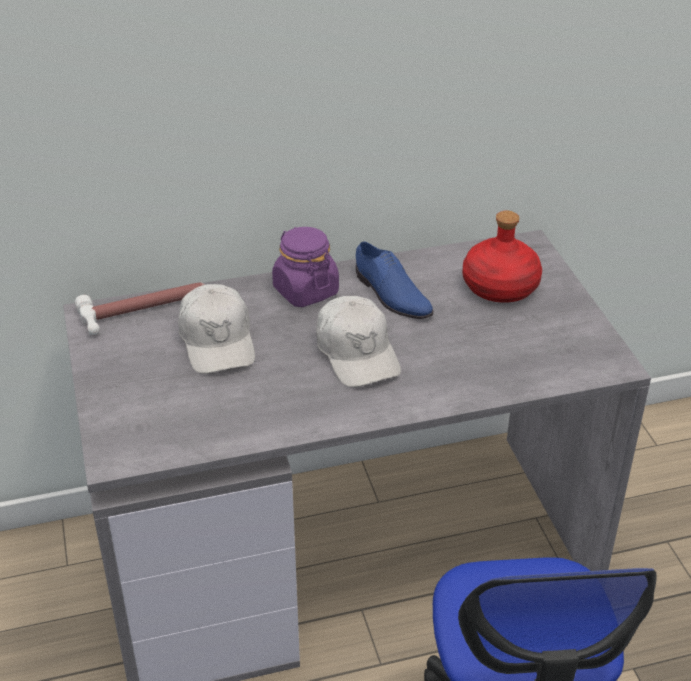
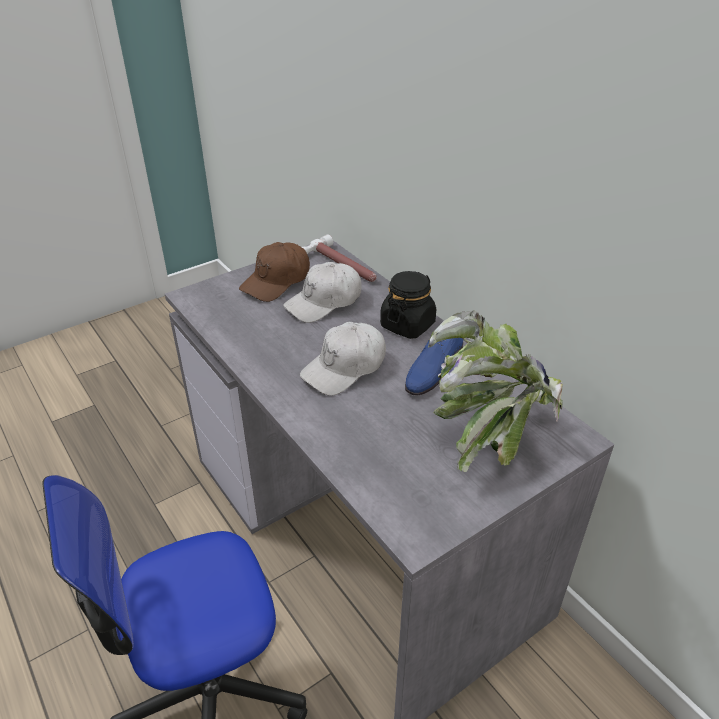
camera: 70 degrees right, 0 degrees up
purple jar [272,227,339,307] -> black jar [380,271,436,339]
red bottle [463,210,542,303] -> potted plant [428,310,563,472]
none -> brown cap [239,242,310,302]

